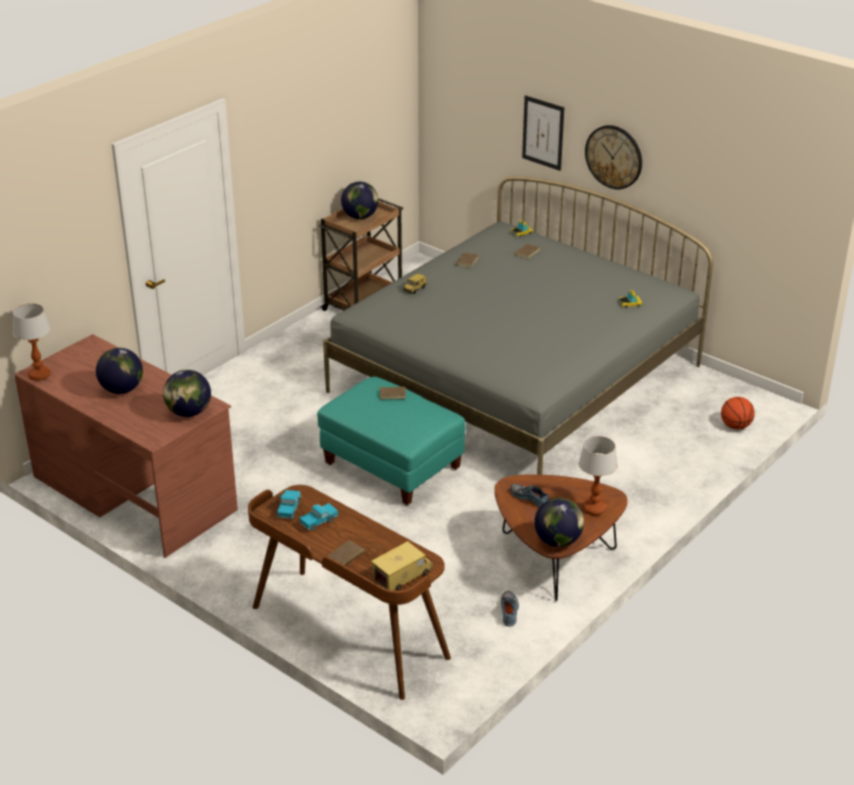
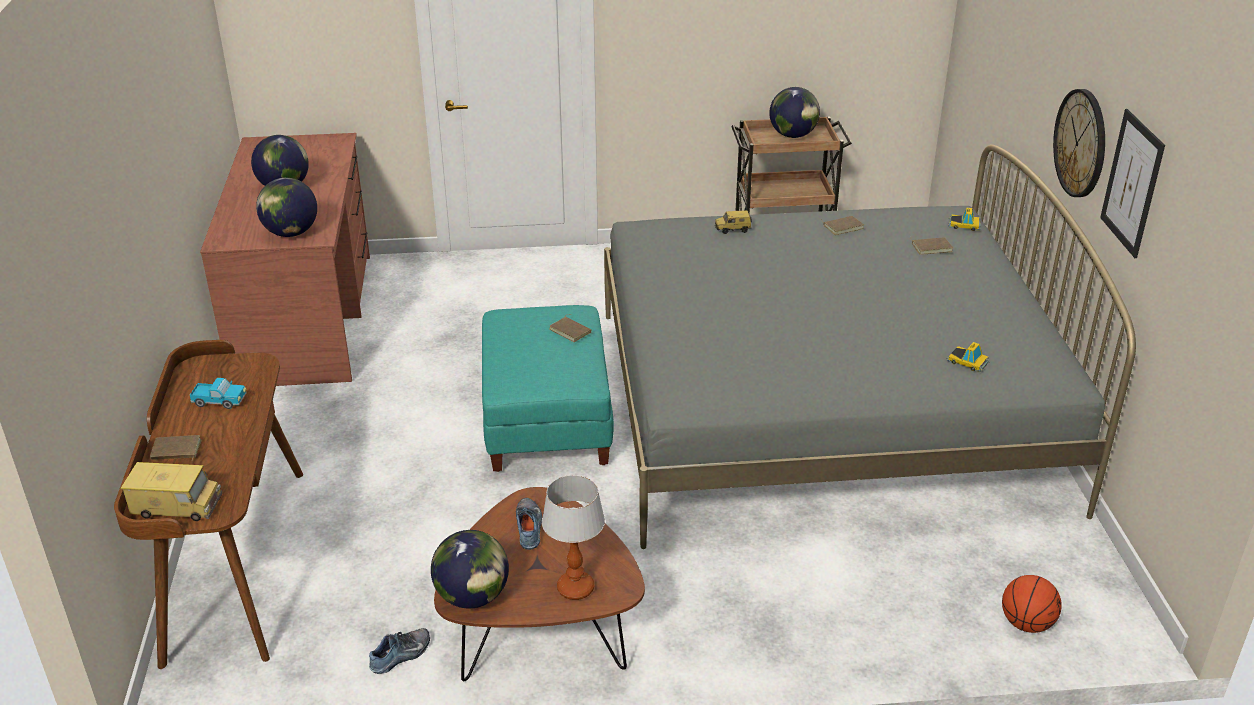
camera: 45 degrees right, 0 degrees up
table lamp [13,303,51,381] -> none
toy truck [277,490,301,519] -> none
picture [522,95,564,171] -> picture moved to [1100,109,1165,258]

